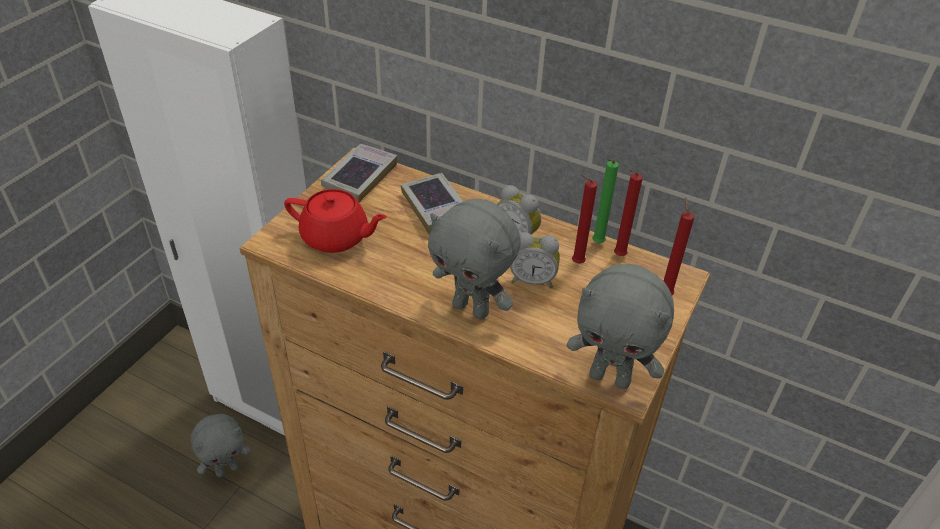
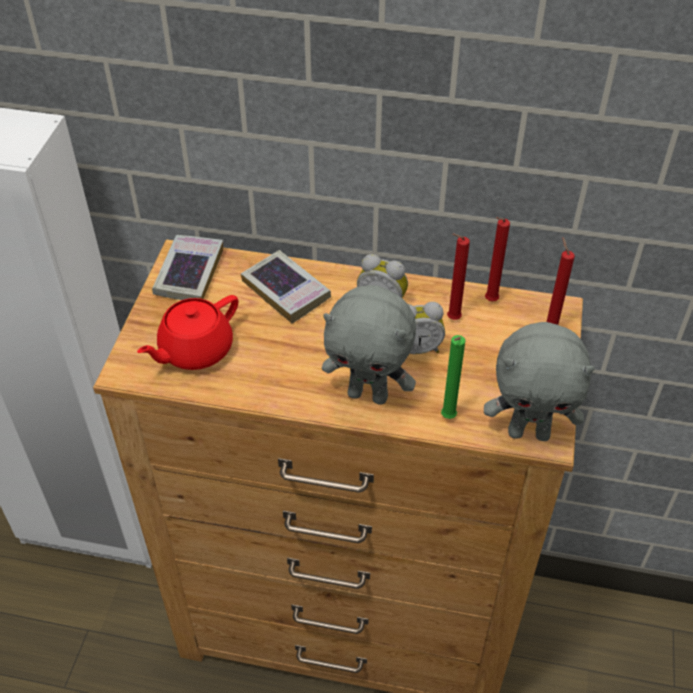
camera: 15 degrees left, 5 degrees up
grey plush toy [191,414,251,477] -> none
red teapot [284,189,387,253] -> red teapot turned 135 degrees clockwise [137,295,238,370]
green candle [592,159,619,243] -> green candle moved to [441,335,466,419]

